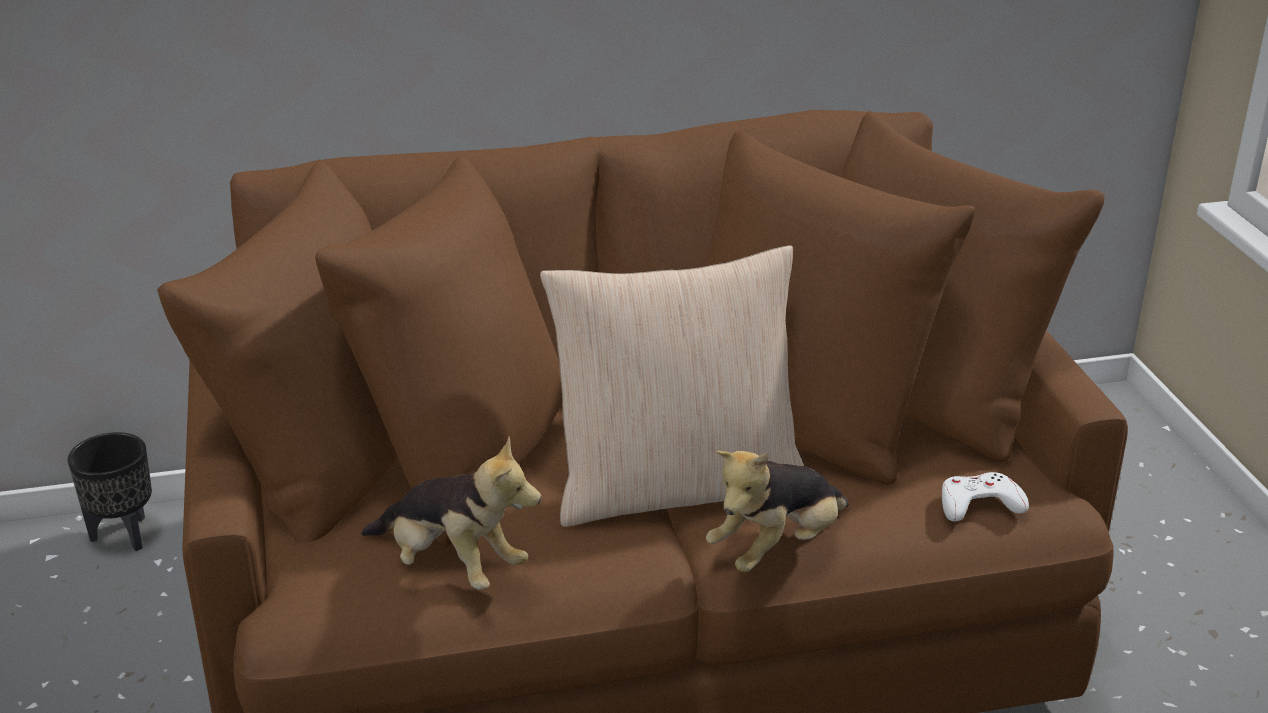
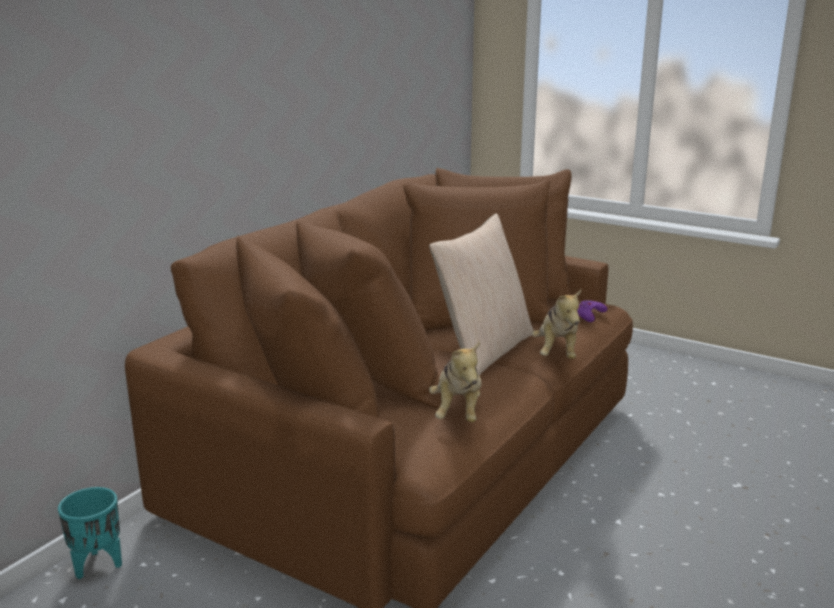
camera: 45 degrees left, 10 degrees down
black planter [68,432,152,551] -> turquoise planter [58,487,122,579]
plush toy [361,437,541,590] -> plush toy turned 105 degrees clockwise [429,341,482,422]
white game controller [942,472,1029,521] -> purple game controller [577,300,608,322]

